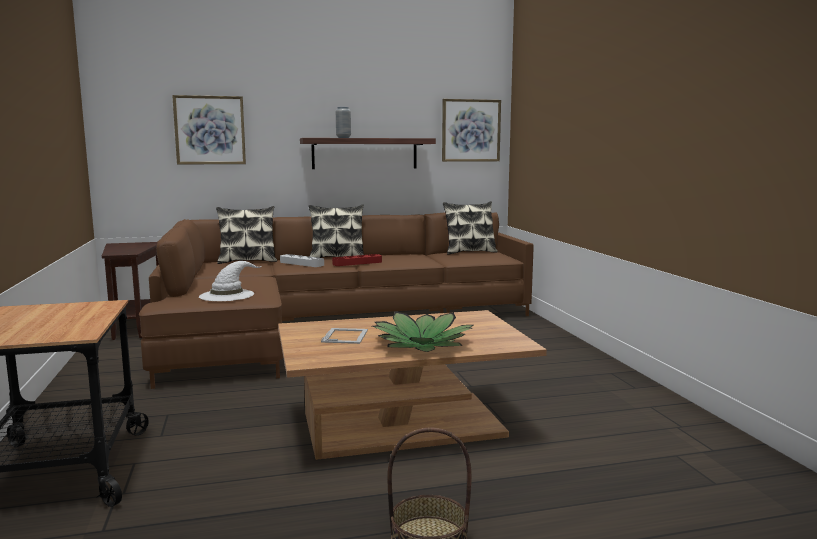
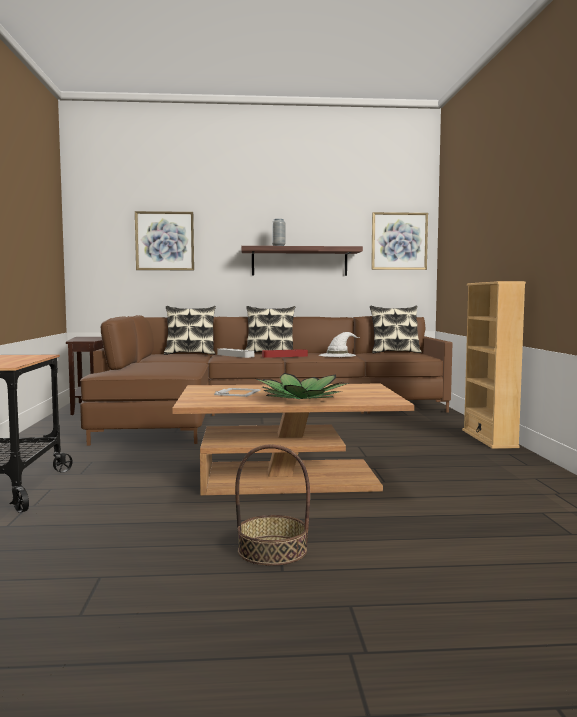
camera: 10 degrees right, 5 degrees down
white hat [199,261,262,301] -> white hat moved to [319,332,359,357]
none -> beige bookcase [462,281,526,449]

